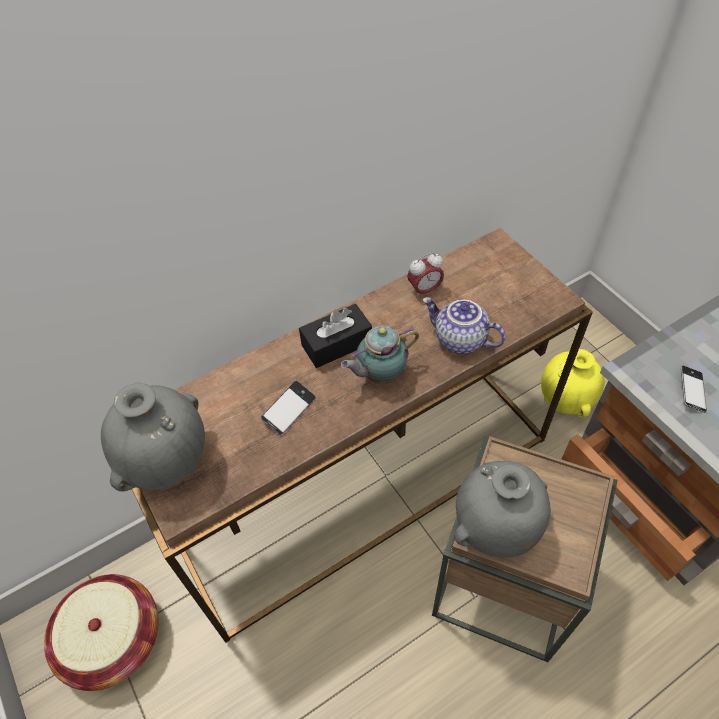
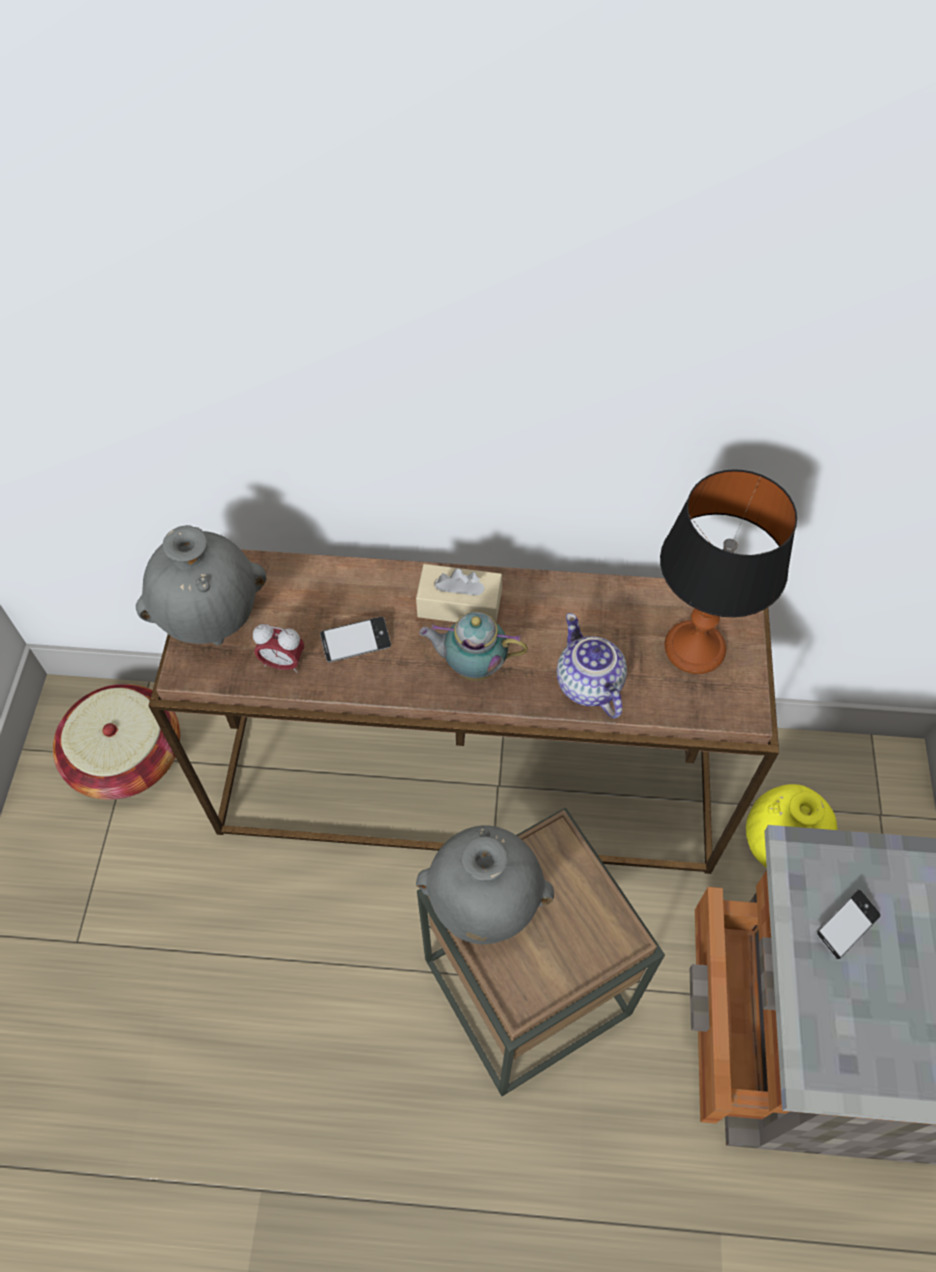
camera: 35 degrees right, 5 degrees up
black tissue box [299,304,372,368] -> beige tissue box [416,564,502,622]
alarm clock [407,253,444,298] -> alarm clock moved to [253,624,304,673]
none -> table lamp [660,469,797,674]

